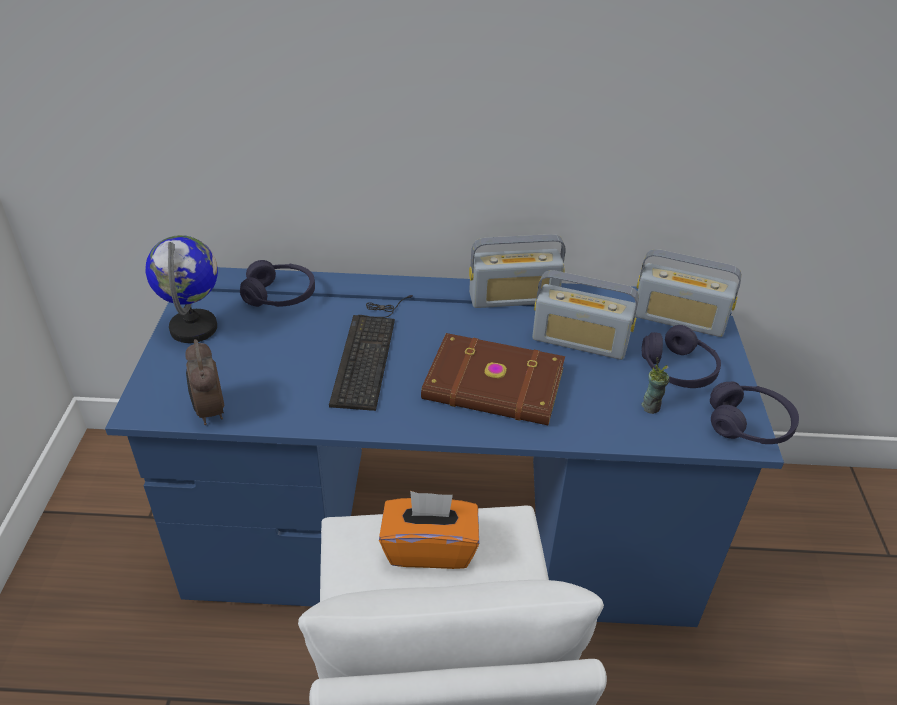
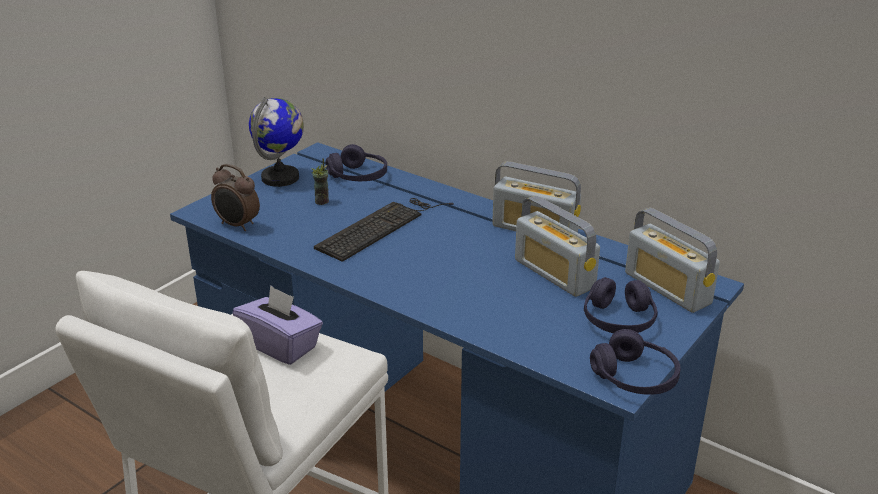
camera: 35 degrees right, 10 degrees down
alarm clock [186,339,224,425] -> alarm clock turned 75 degrees counterclockwise [211,164,260,231]
orange tissue box [379,491,479,569] -> purple tissue box [233,285,323,365]
brown book [421,333,565,425] -> none
cup [641,357,669,414] -> cup moved to [311,158,329,205]

